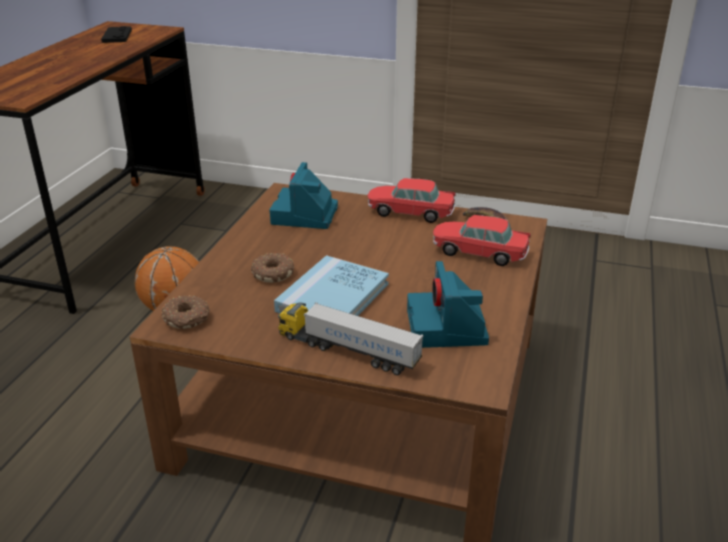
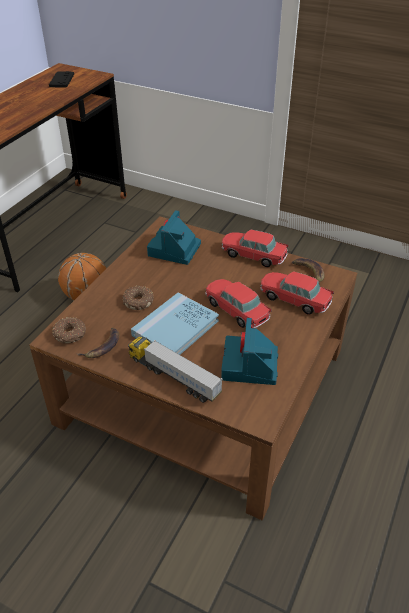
camera: 10 degrees right, 10 degrees up
none -> banana [77,328,119,358]
none -> toy car [205,279,272,328]

